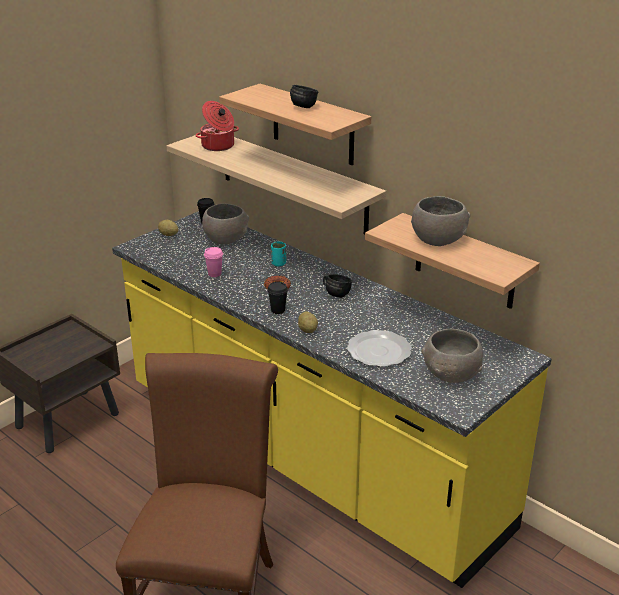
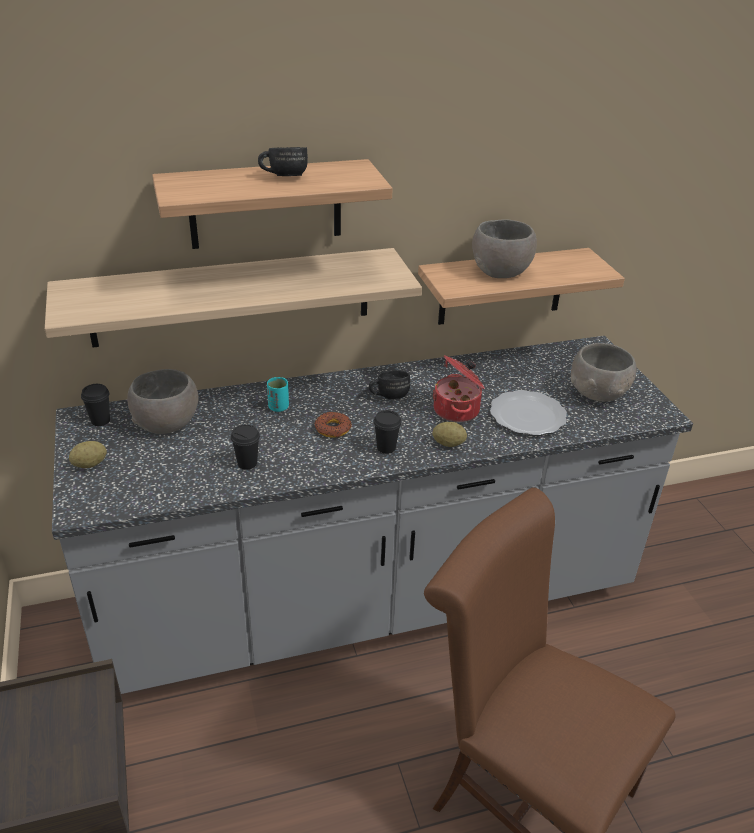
camera: 60 degrees left, 5 degrees up
yellow counter [112,211,552,588] -> grey counter [52,336,693,694]
cooking pot [196,101,239,151] -> cooking pot moved to [432,355,485,422]
pink cup [204,247,223,277] -> black cup [231,425,260,469]

